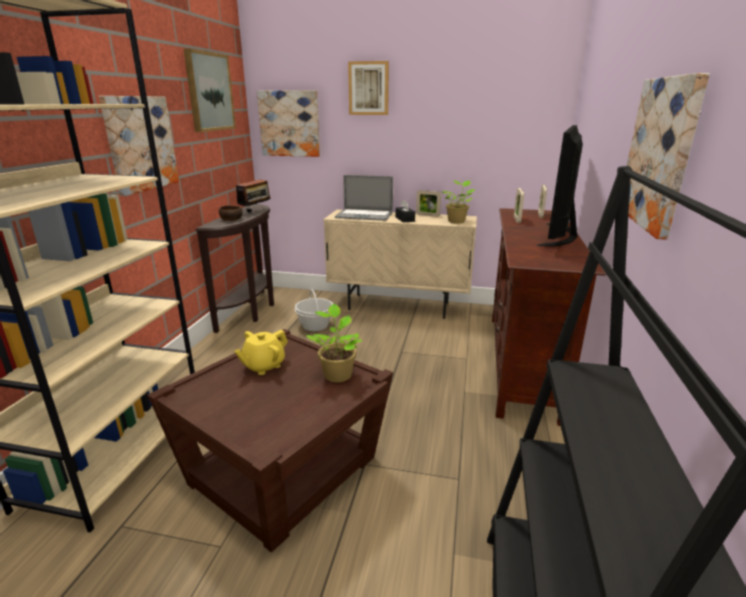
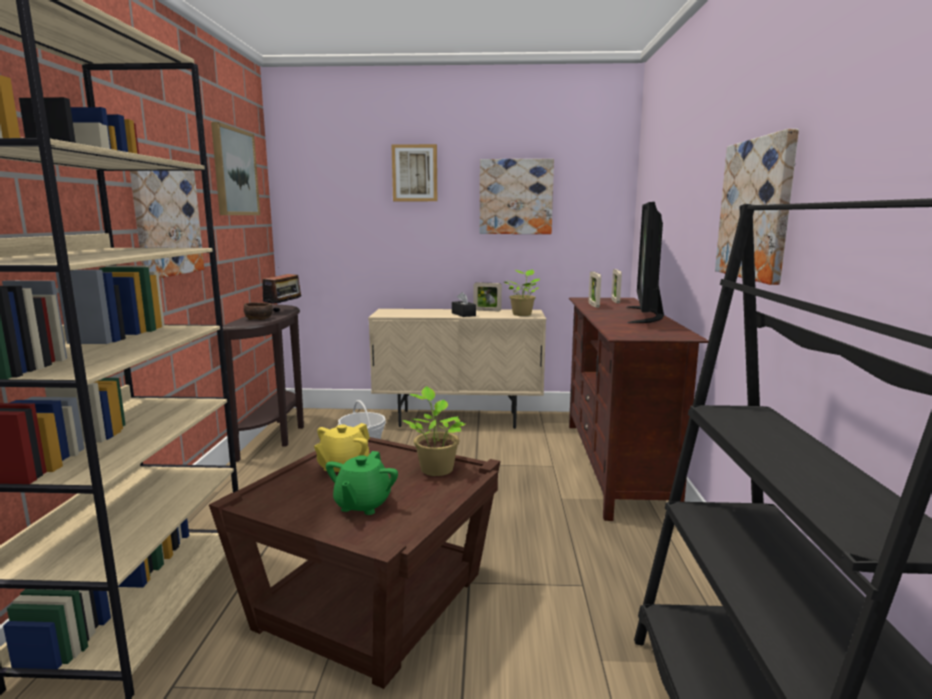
camera: 10 degrees left, 10 degrees down
picture [257,90,320,157] -> picture moved to [480,159,554,234]
laptop [335,175,393,221] -> none
none -> green teapot [326,451,398,515]

